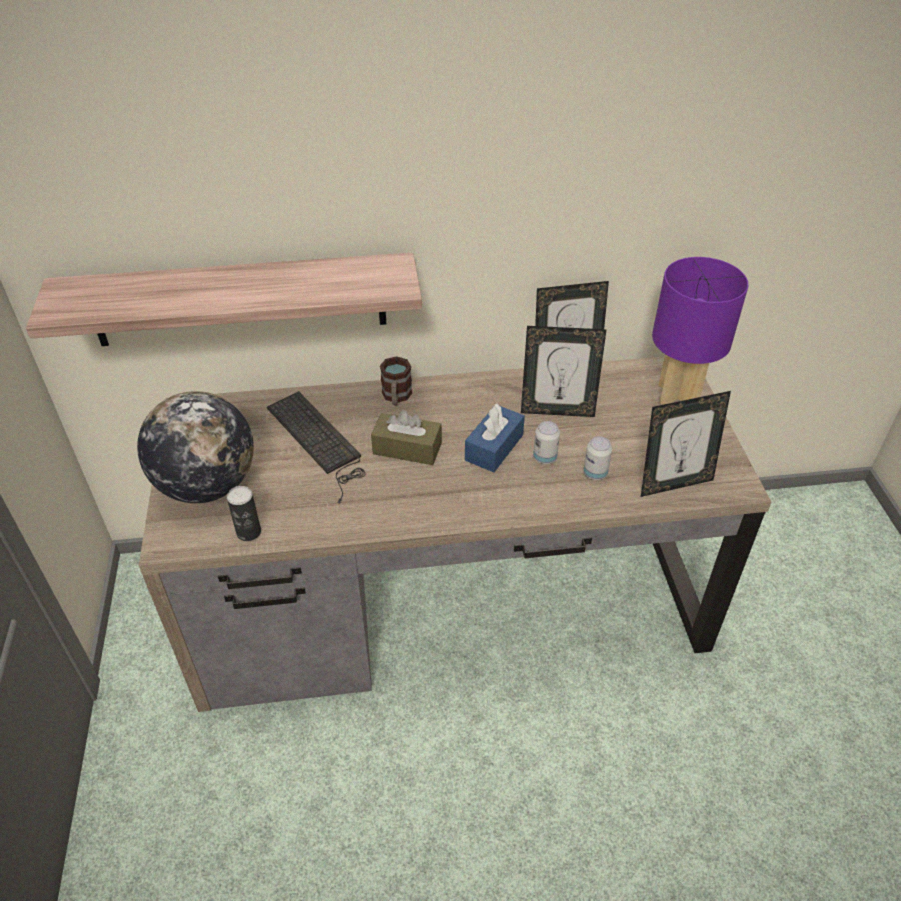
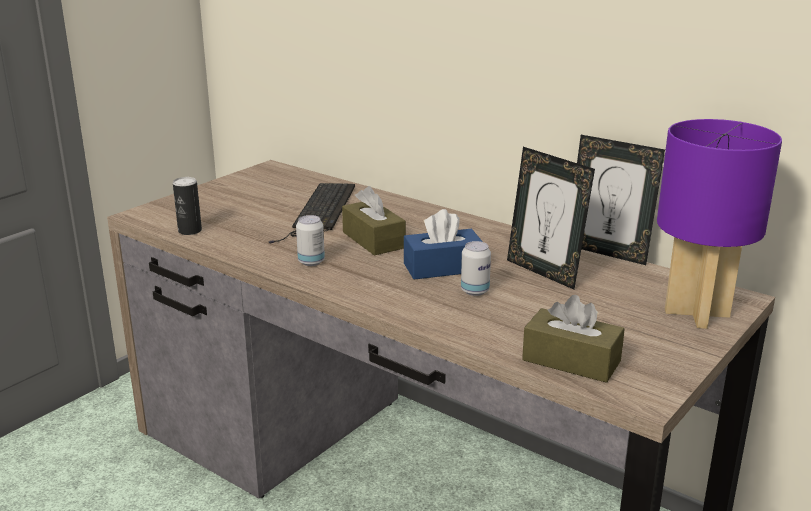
camera: 45 degrees right, 20 degrees down
shelf [26,253,422,346] -> none
globe [137,391,254,503] -> none
mug [380,356,412,405] -> none
can [583,436,612,480] -> can moved to [296,215,325,266]
picture frame [641,391,731,497] -> brown tissue box [522,295,625,383]

